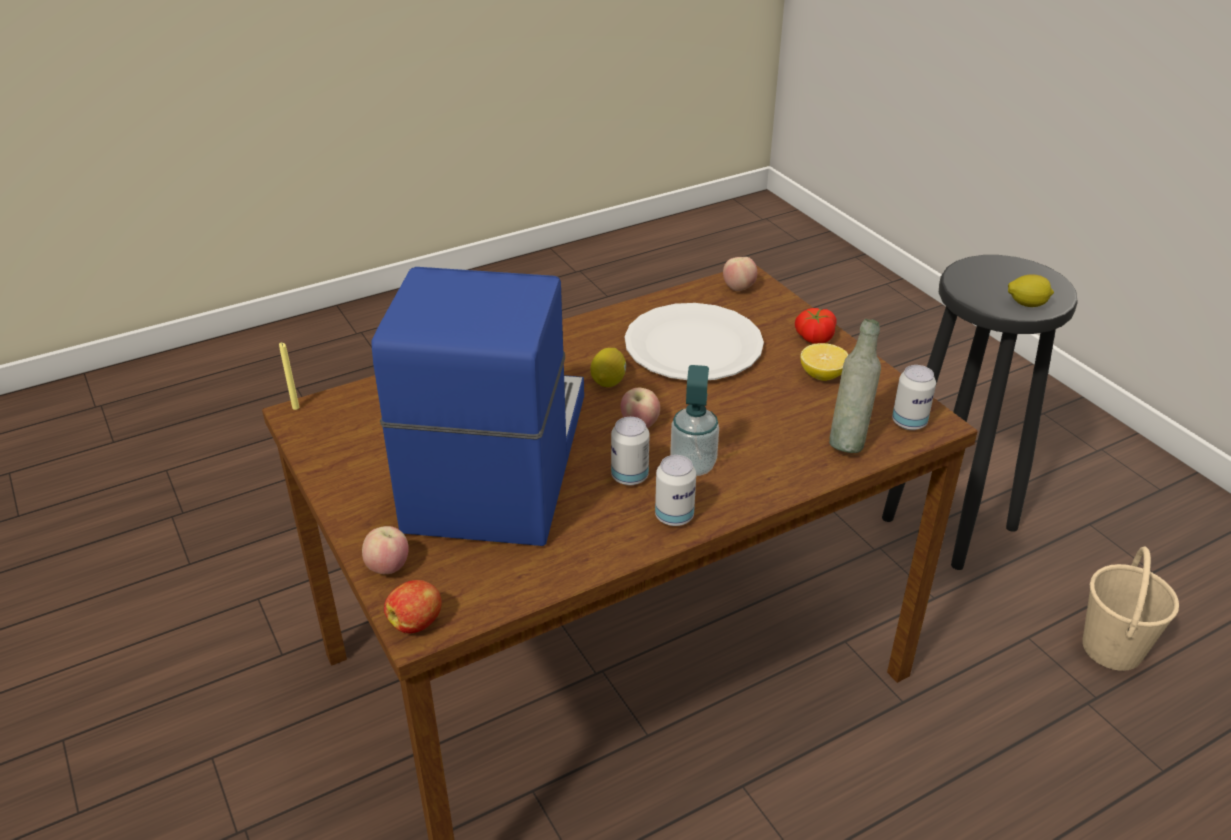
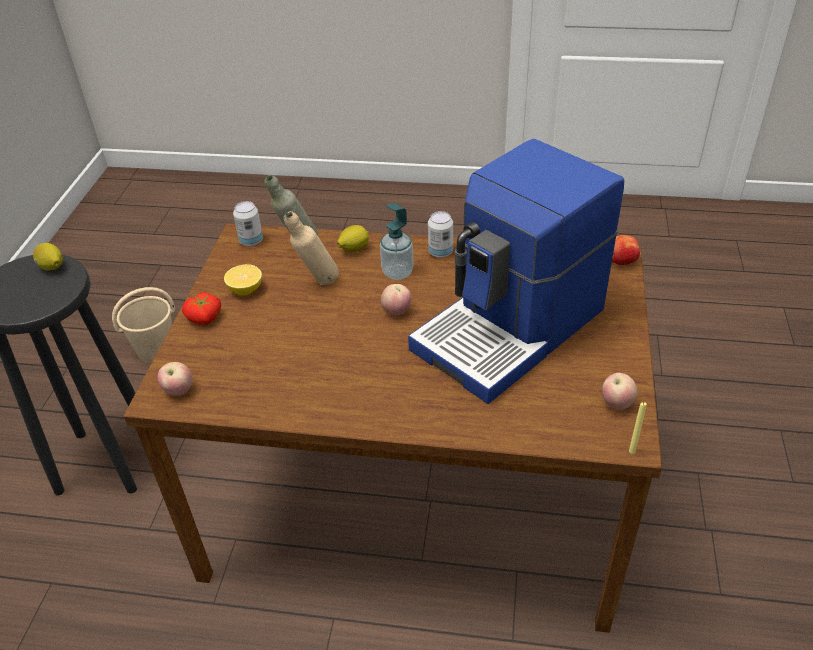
camera: 140 degrees left, 5 degrees up
apple [362,526,409,574] -> apple moved to [602,373,638,409]
lemon [591,348,626,387] -> lemon moved to [337,225,369,252]
can [611,417,650,485] -> none
white plate [625,303,764,380] -> none
none -> beige bottle [284,211,339,285]

